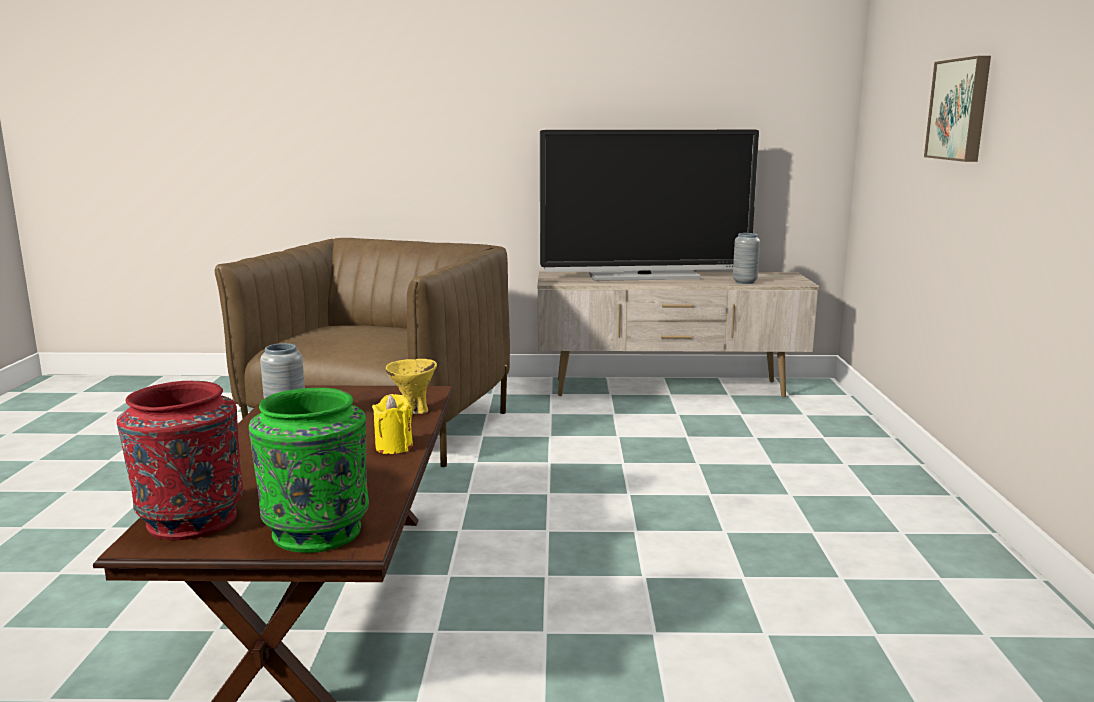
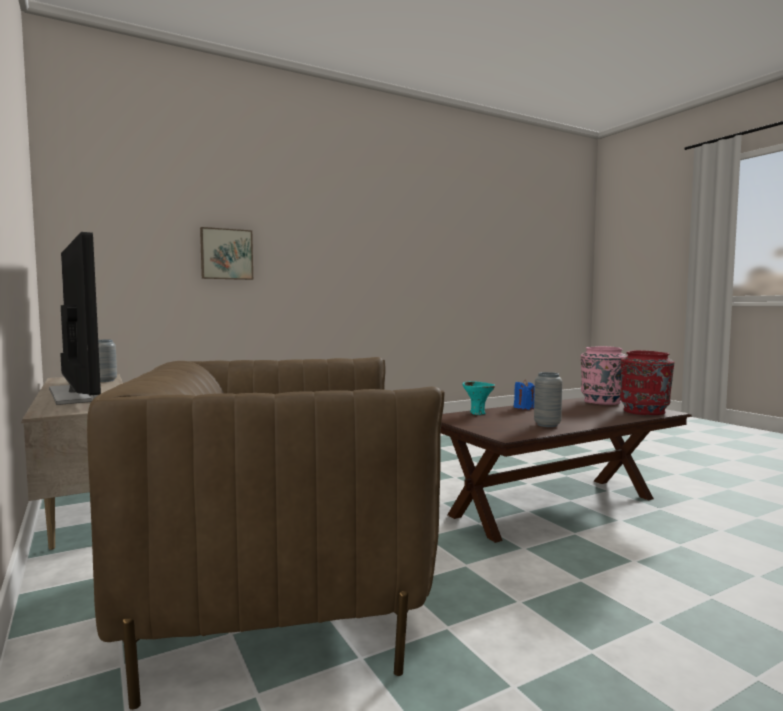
camera: 120 degrees left, 10 degrees down
green vase [249,388,369,553] -> pink vase [581,346,627,405]
yellow candle [372,394,413,454] -> blue candle [514,379,535,410]
yellow bowl [385,359,437,414] -> turquoise bowl [463,381,495,415]

